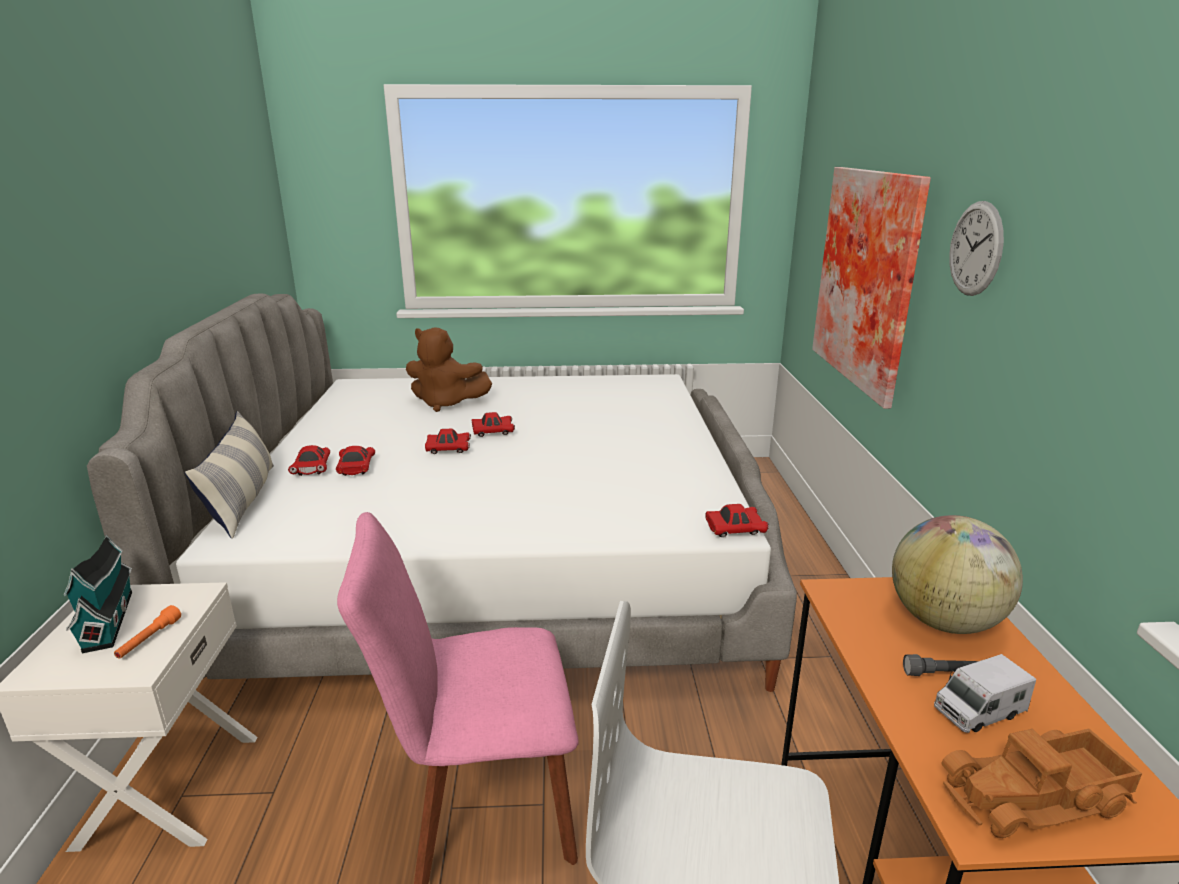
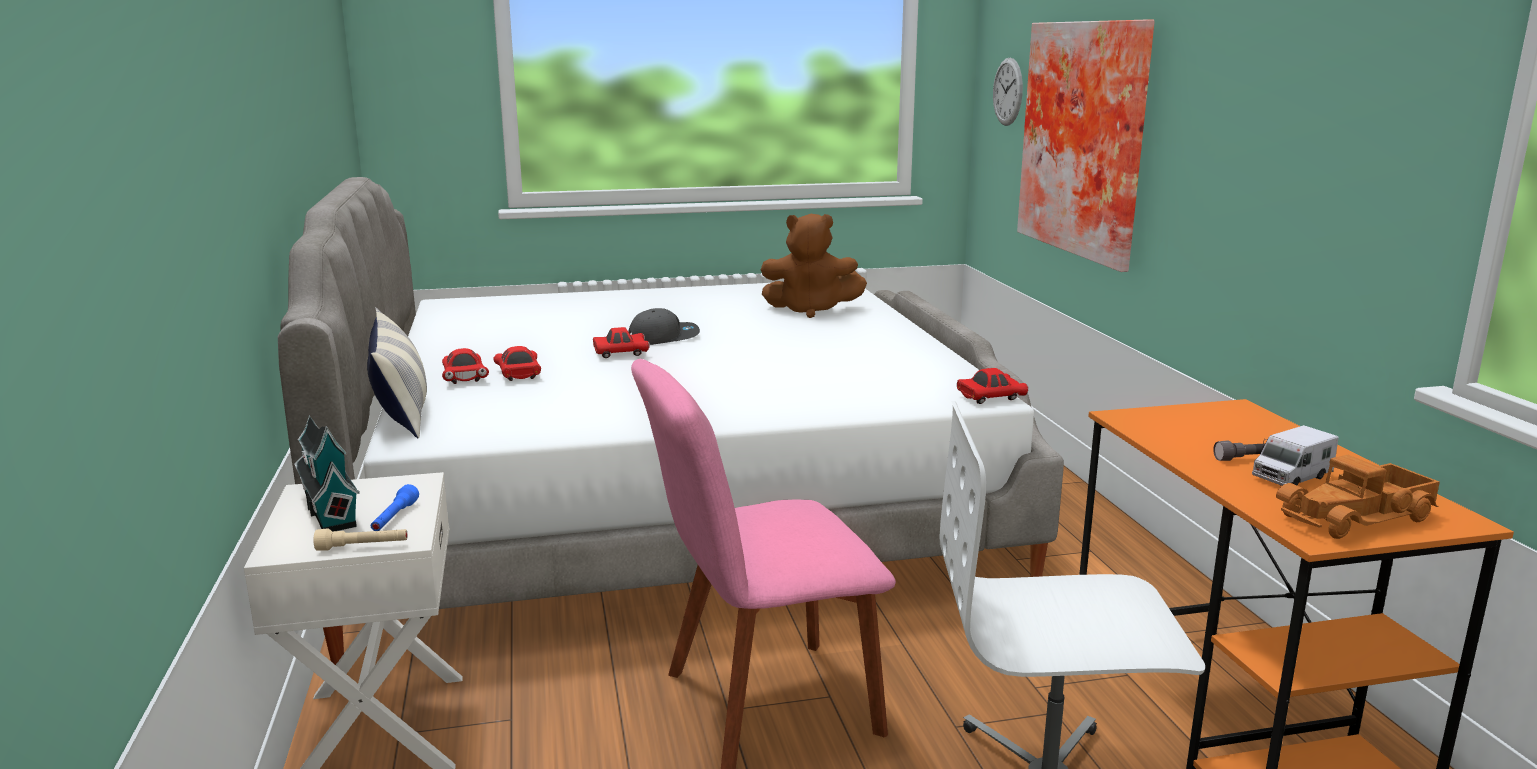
camera: 10 degrees left, 5 degrees down
orange flashlight [114,605,181,658] -> blue flashlight [371,484,419,531]
brown plush toy [406,327,492,412] -> brown plush toy moved to [761,214,867,318]
red toy car [472,412,515,437] -> grey cap [628,308,700,345]
globe [892,515,1023,634] -> none
wall clock [949,201,1004,296] -> wall clock moved to [993,58,1023,126]
none -> beige flashlight [313,528,407,551]

